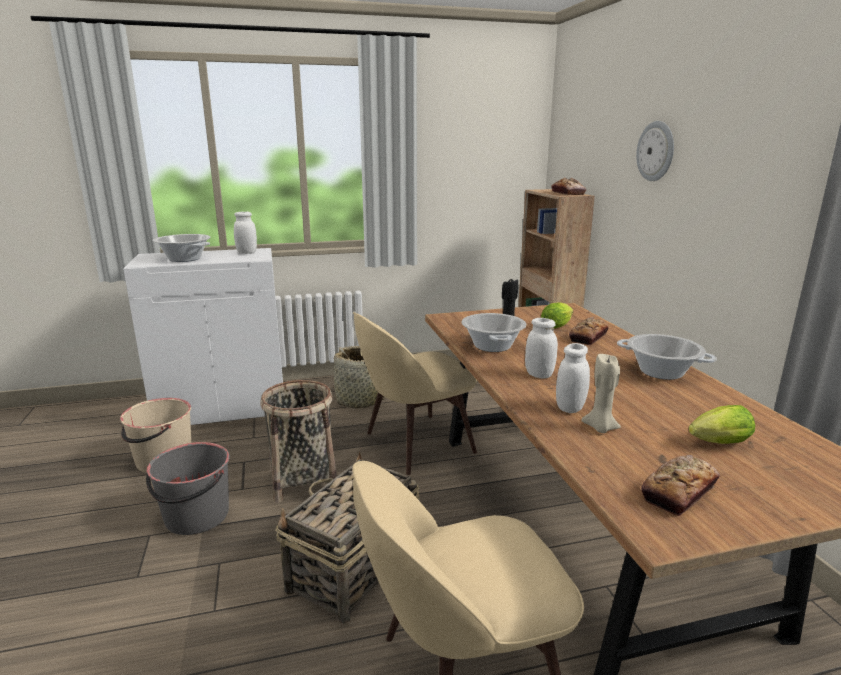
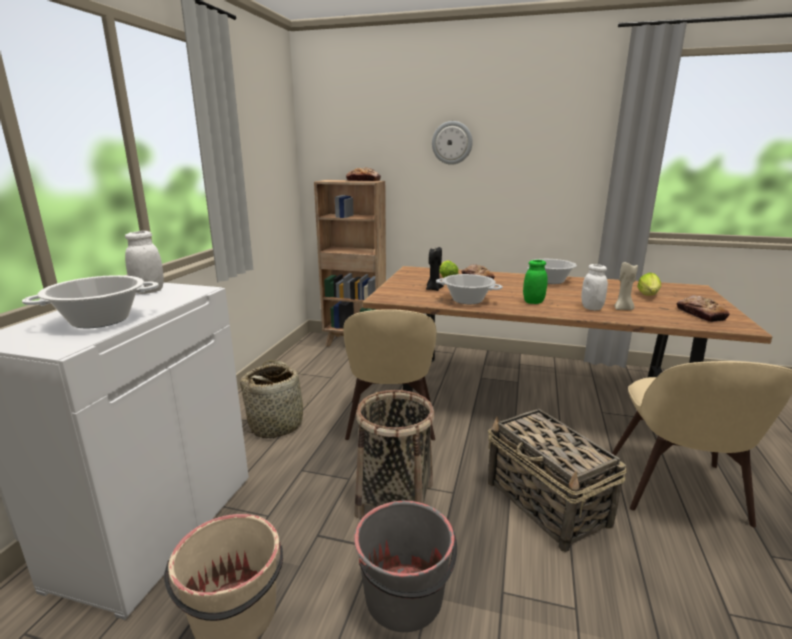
camera: 60 degrees left, 0 degrees up
white jar [525,318,558,379] -> green jar [523,260,548,304]

